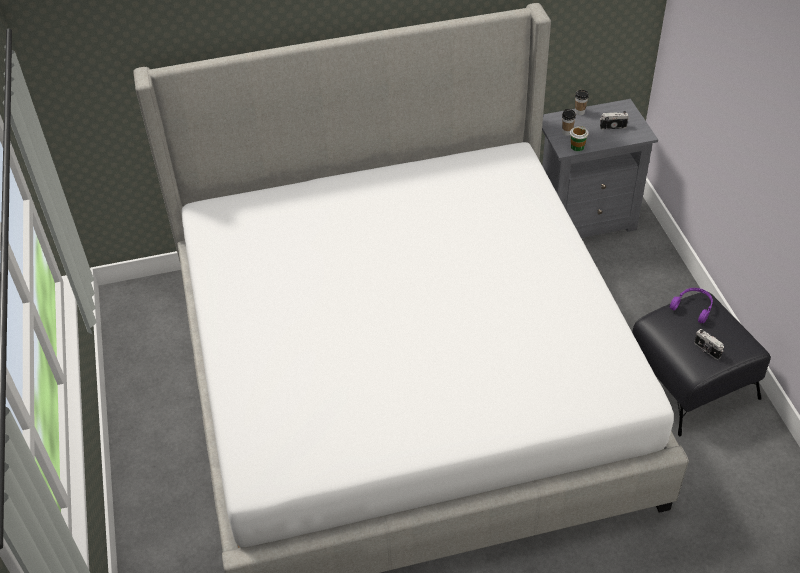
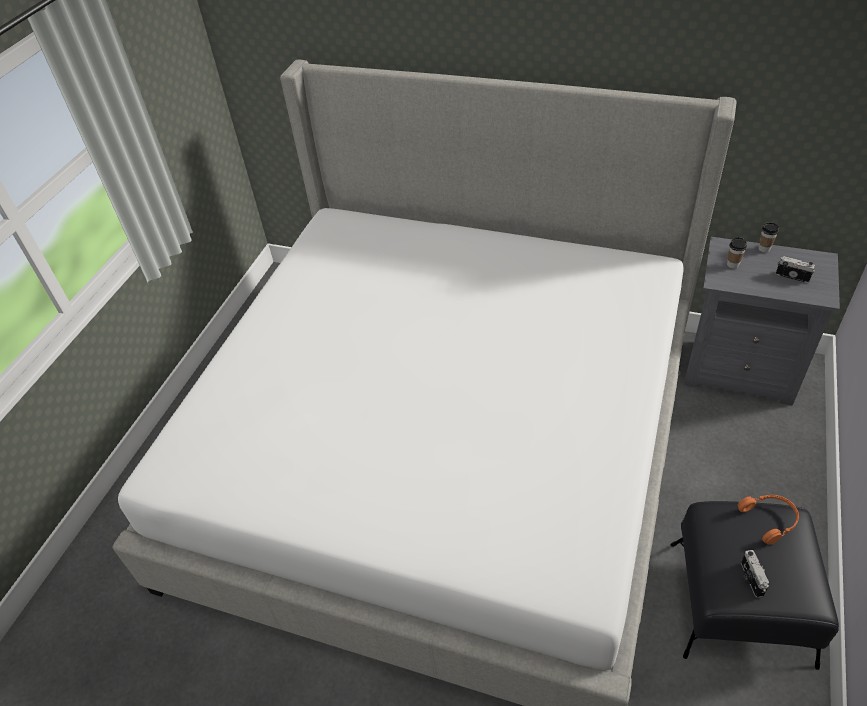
camera: 35 degrees right, 0 degrees up
cup [570,126,589,151] -> none
purple headphones [670,288,713,323] -> orange headphones [738,495,799,545]

